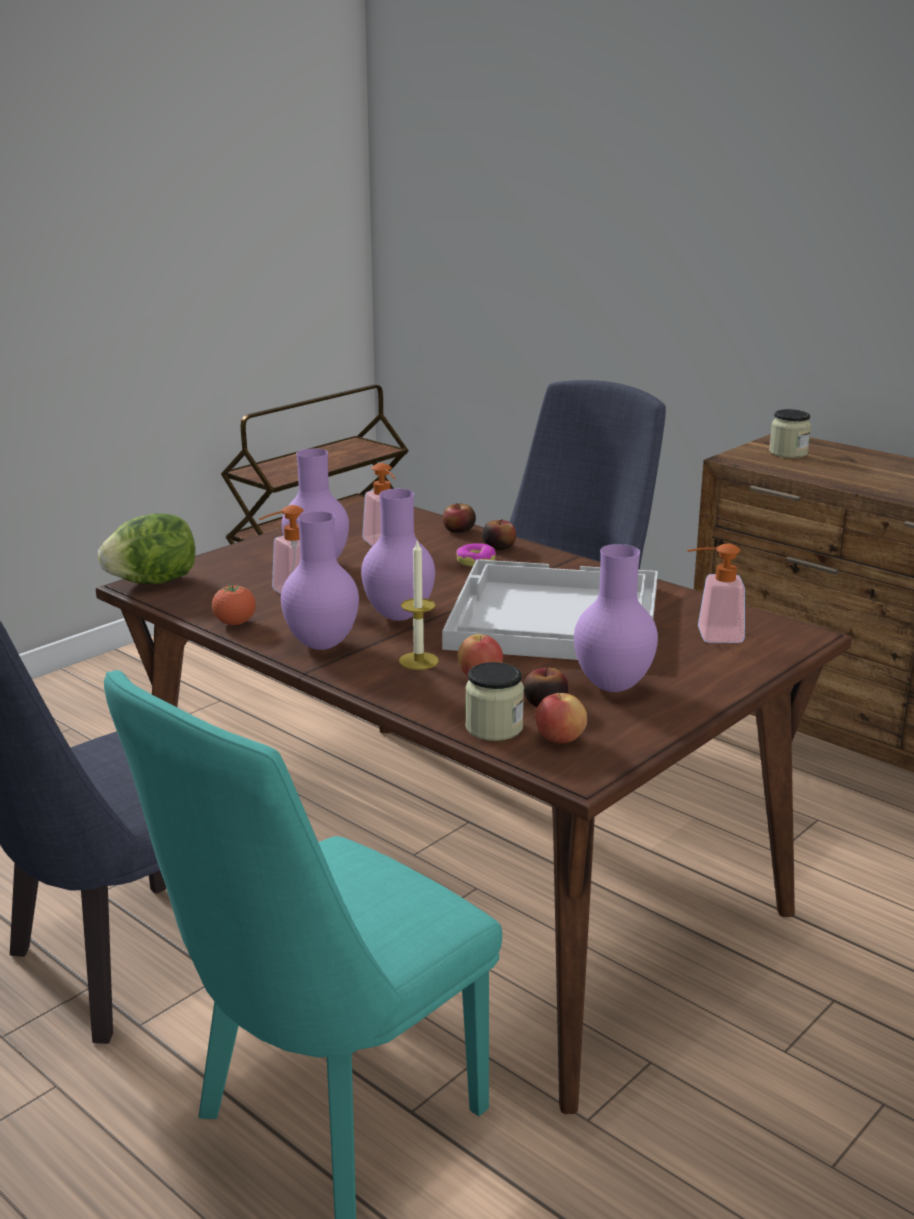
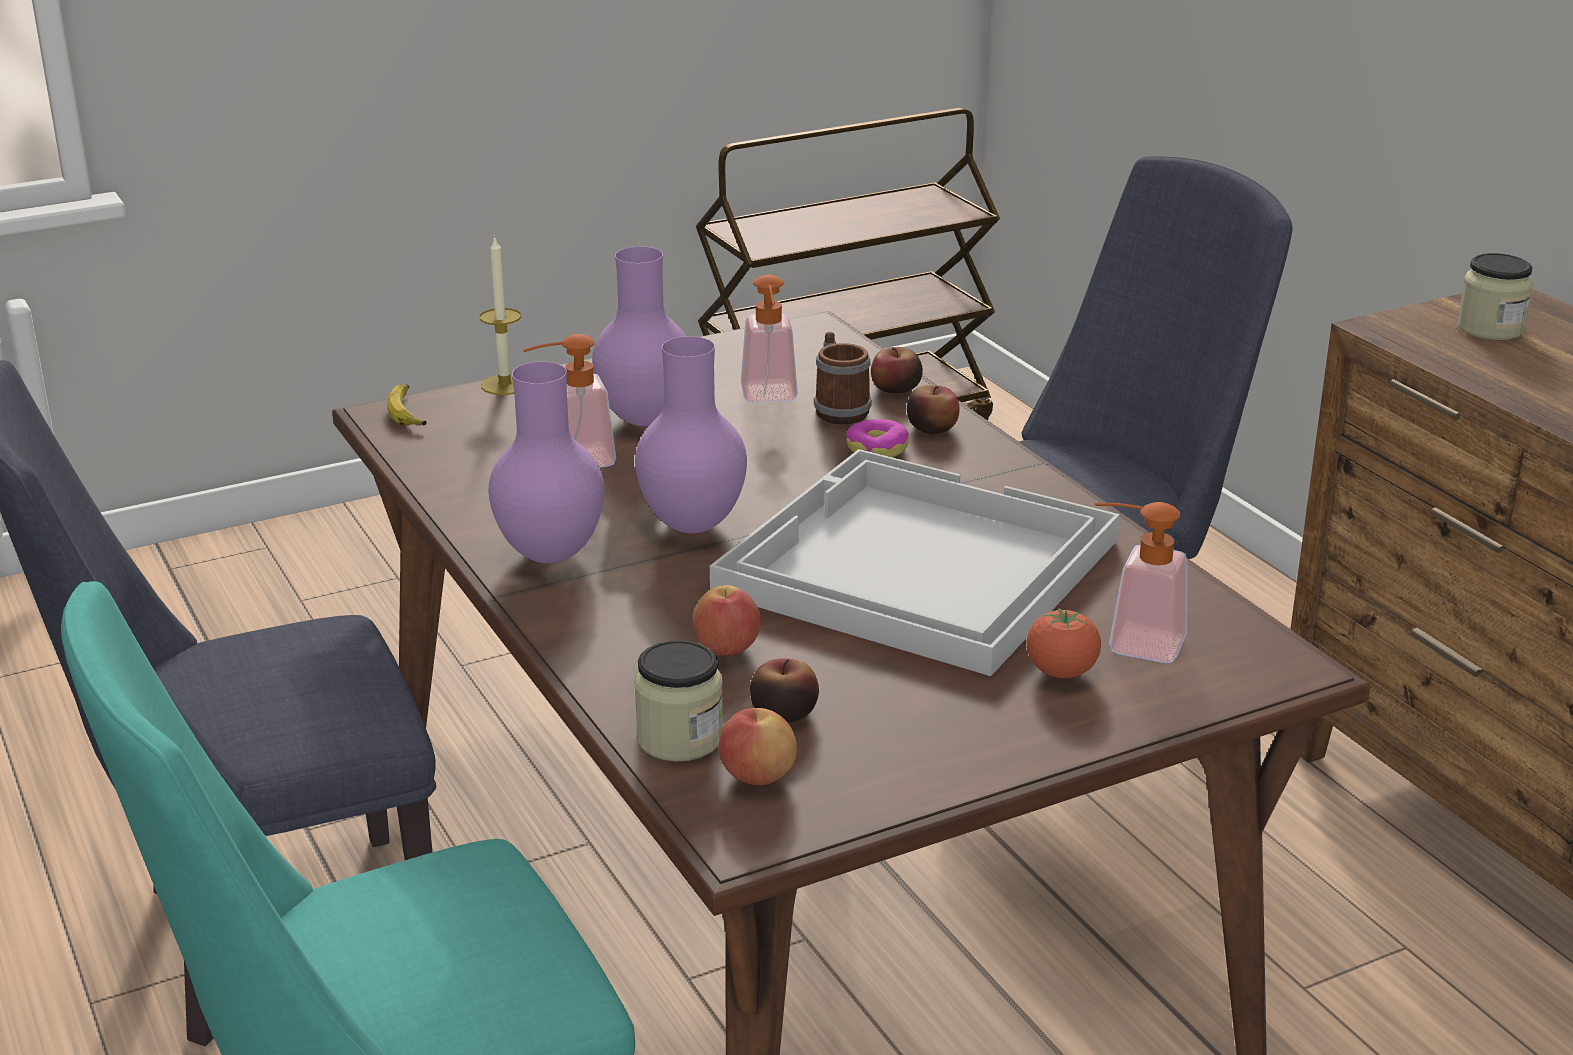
camera: 20 degrees right, 5 degrees up
lettuce [98,513,195,584] -> banana [387,384,427,426]
tomato [212,584,256,625] -> tomato moved to [1027,608,1101,678]
candle [399,539,439,670] -> candle moved to [479,235,521,395]
purple vase [574,544,658,692] -> none
none -> mug [814,332,872,424]

